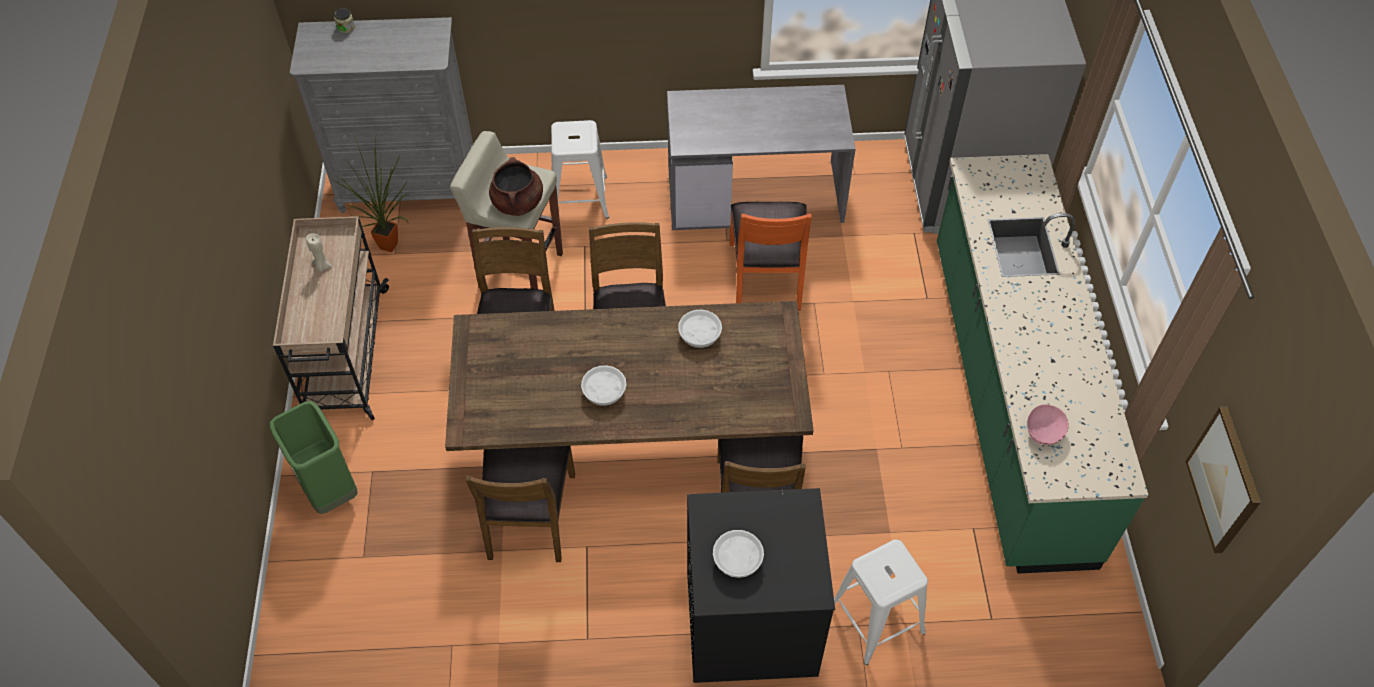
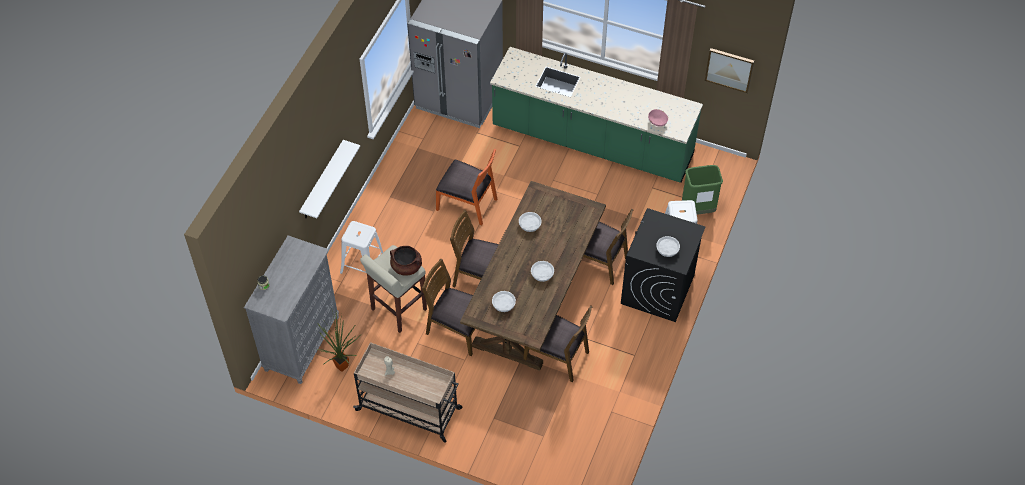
camera: 65 degrees left, 0 degrees up
green trash can [270,401,358,514] -> green trash can moved to [682,165,723,215]
grey desk [667,85,856,230] -> none
none -> white shelf [299,140,360,218]
none -> white bowl [492,291,516,312]

